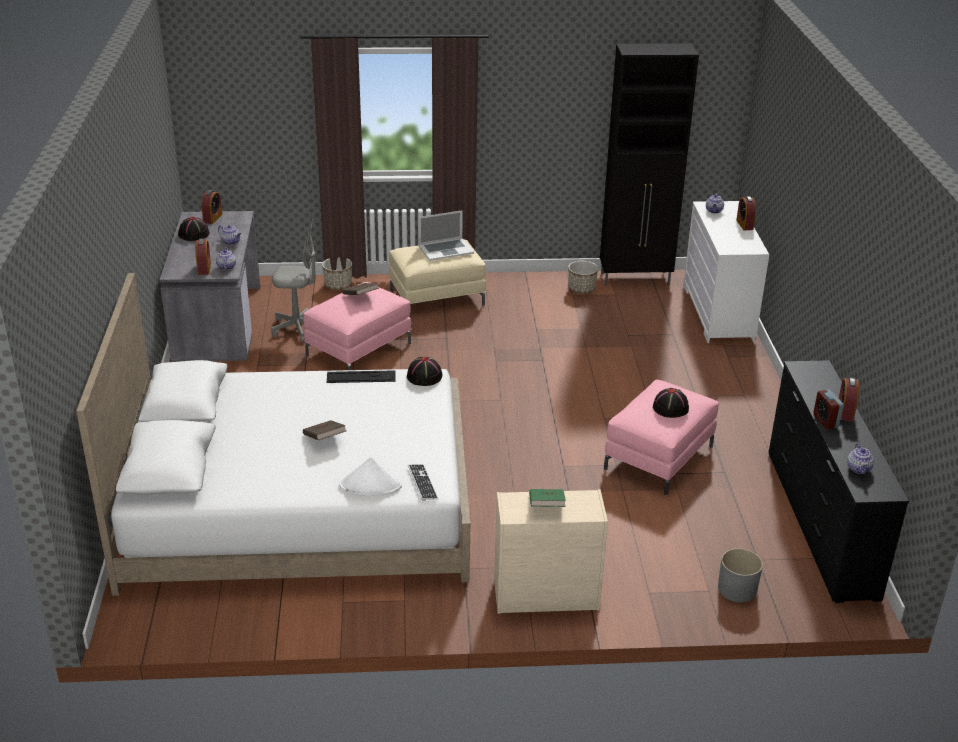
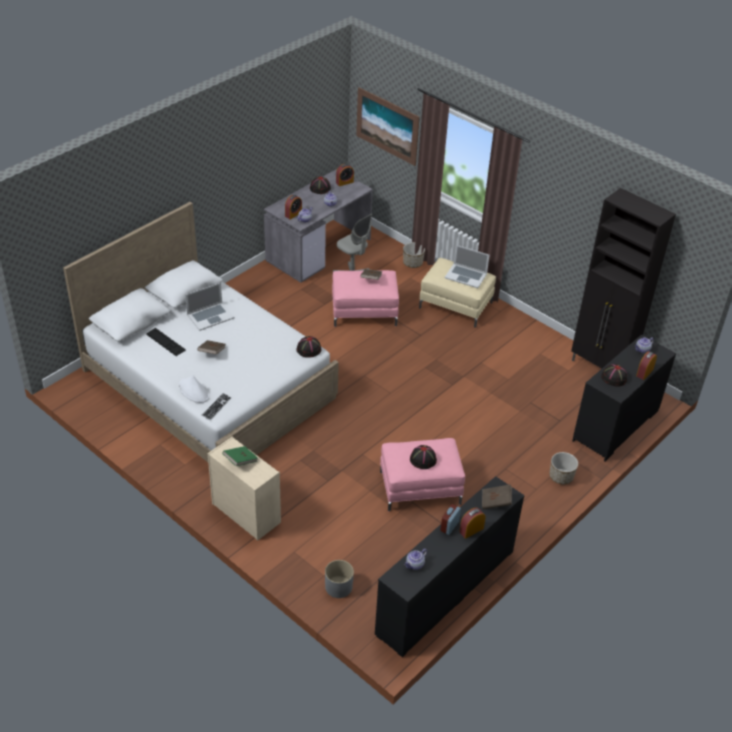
camera: 45 degrees right, 10 degrees up
keyboard [327,370,396,383] -> keyboard moved to [146,328,186,356]
planter [568,261,598,294] -> planter moved to [550,452,578,485]
white dresser [683,201,769,343] -> black dresser [572,335,676,461]
none -> laptop [185,283,235,331]
none -> picture [356,87,420,166]
none -> brown book [482,484,512,510]
none -> black hat [601,364,627,387]

